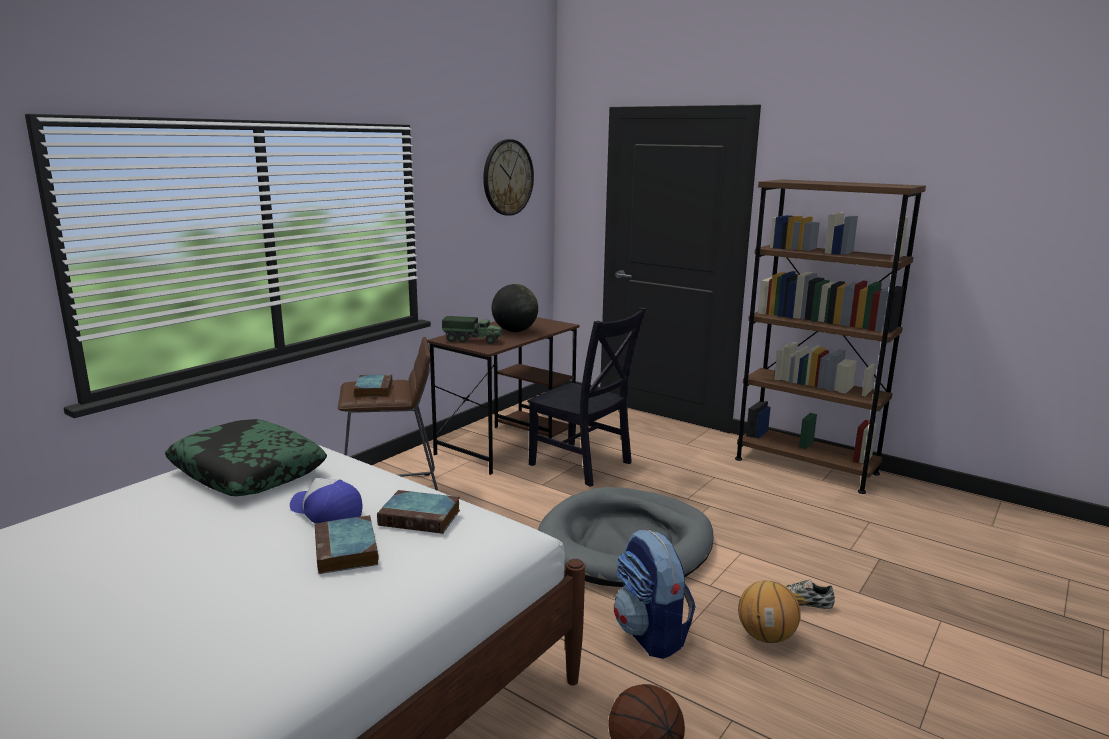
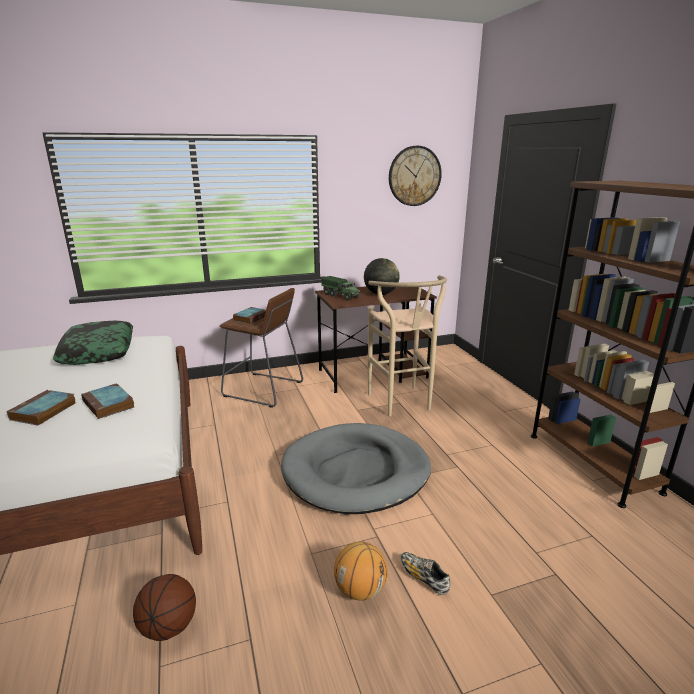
camera: 35 degrees right, 5 degrees up
cap [290,478,362,523] -> none
black chair [528,307,647,487] -> beige stool [368,275,447,417]
backpack [614,529,696,659] -> none

